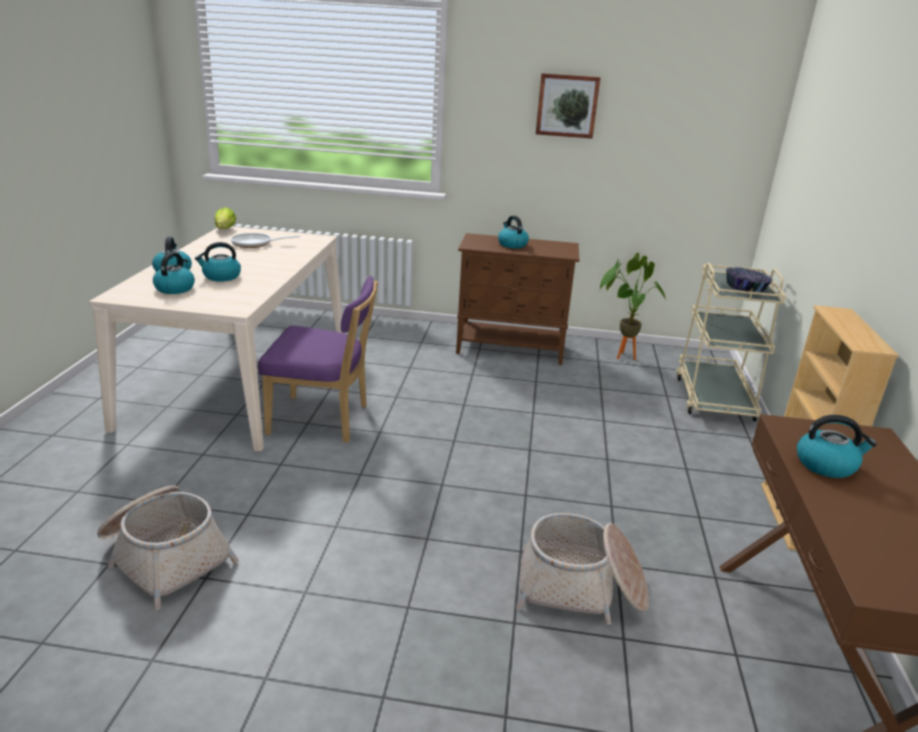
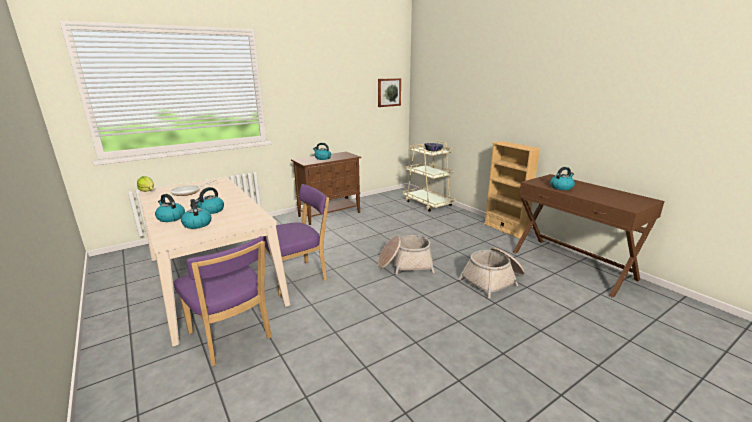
camera: 40 degrees left, 5 degrees down
basket [97,485,239,610] -> basket moved to [378,235,435,274]
picture [536,73,601,139] -> picture moved to [378,78,401,107]
potted plant [600,253,666,360] -> none
none -> purple chair [174,236,272,366]

